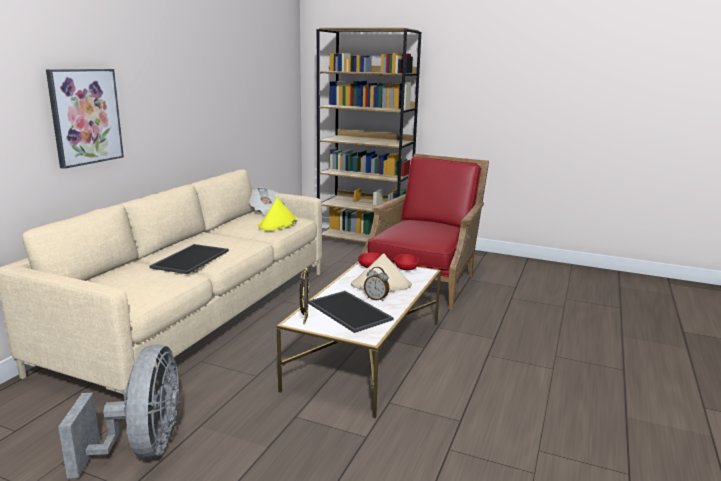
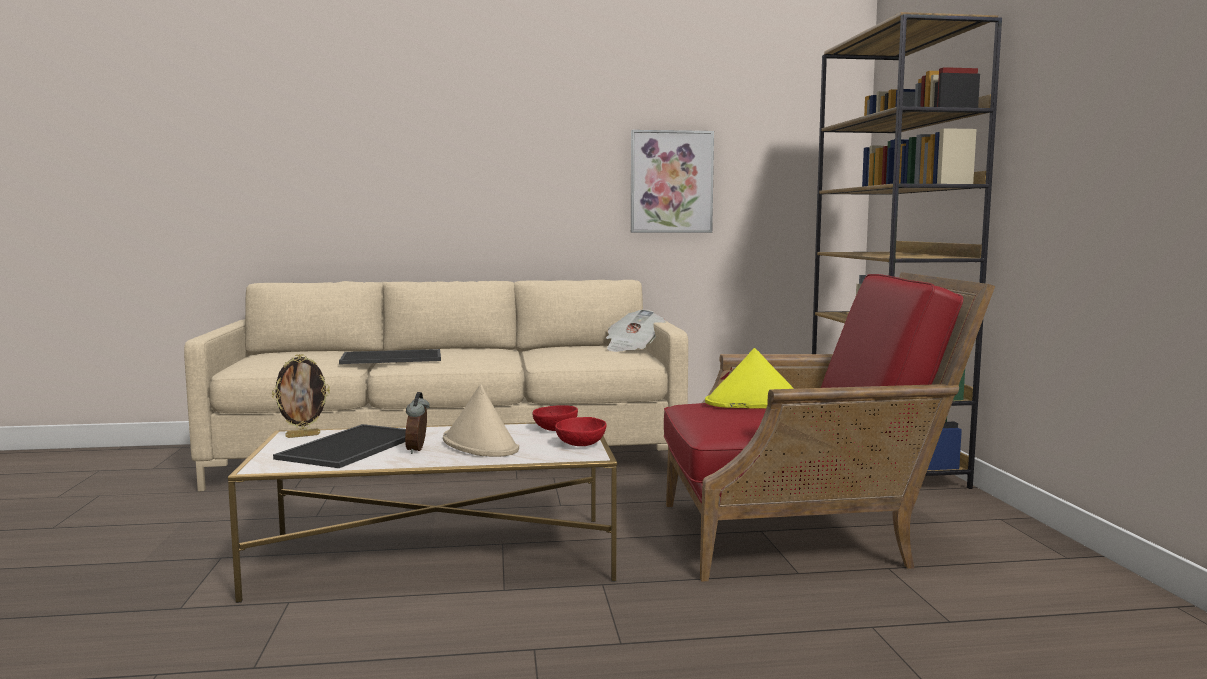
camera: 60 degrees right, 10 degrees down
picture [46,69,124,169] -> picture moved to [631,130,714,233]
grey fan [58,344,180,478] -> none
yellow hat [258,198,297,231] -> yellow hat moved to [705,348,794,408]

